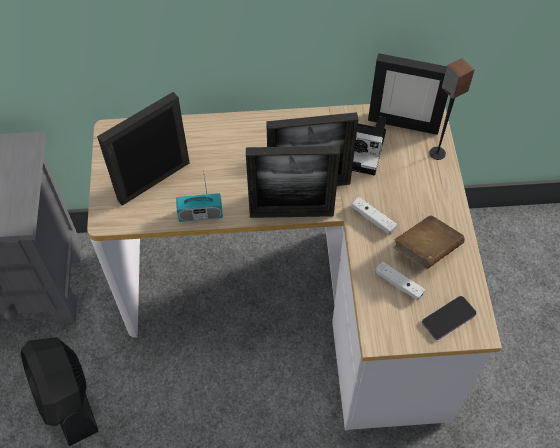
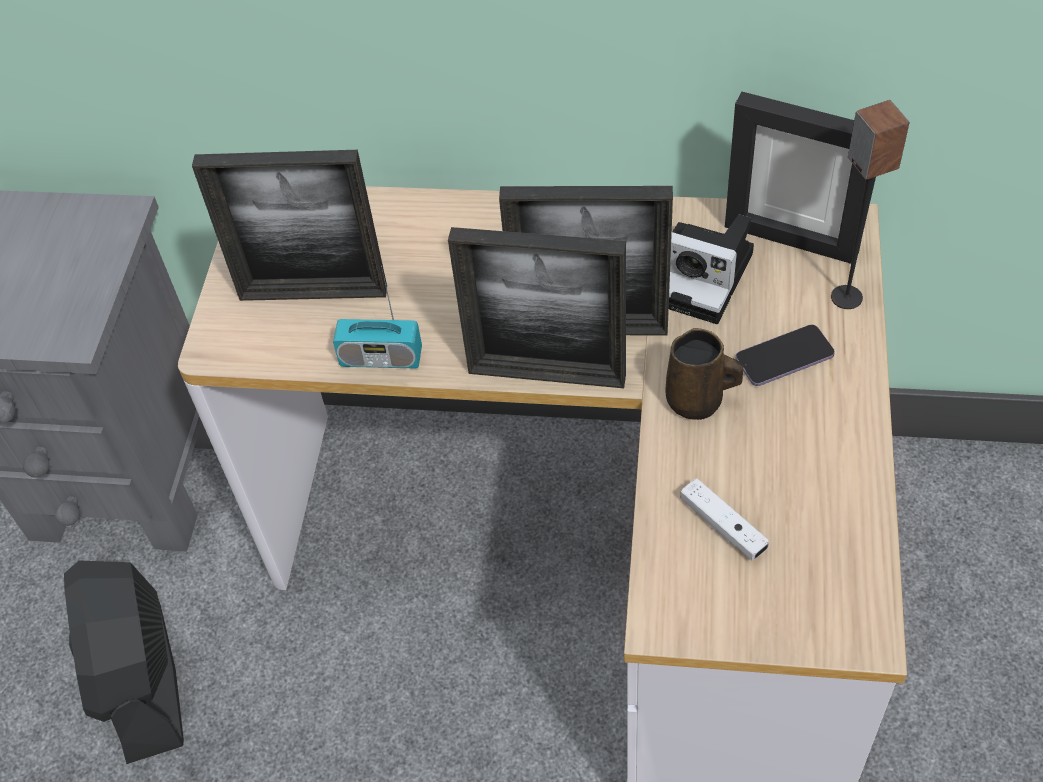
camera: 15 degrees right, 5 degrees down
picture frame [97,92,189,206] -> picture frame turned 150 degrees counterclockwise [192,150,387,301]
white game controller [351,197,397,235] -> brown mug [665,328,743,420]
brown book [394,215,465,269] -> none
phone [422,296,476,340] -> phone moved to [736,325,835,386]

